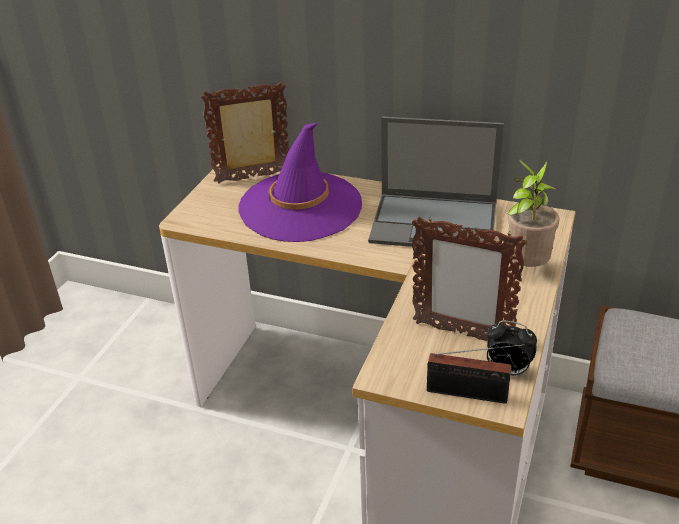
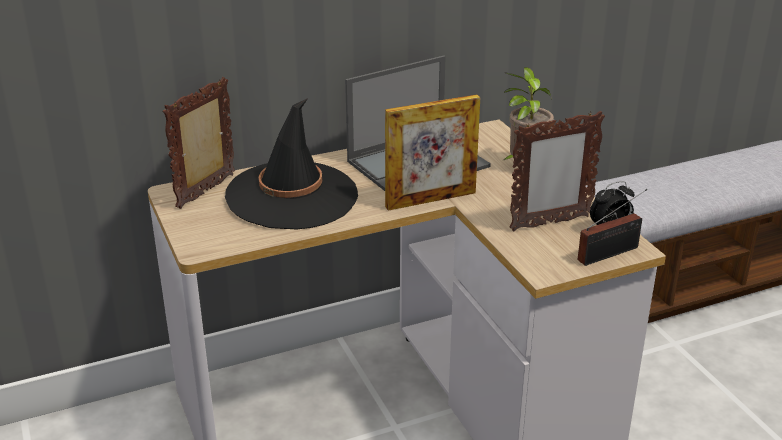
camera: 45 degrees left, 5 degrees down
purple hat [238,122,362,242] -> black hat [225,98,358,229]
none -> picture frame [385,94,480,211]

